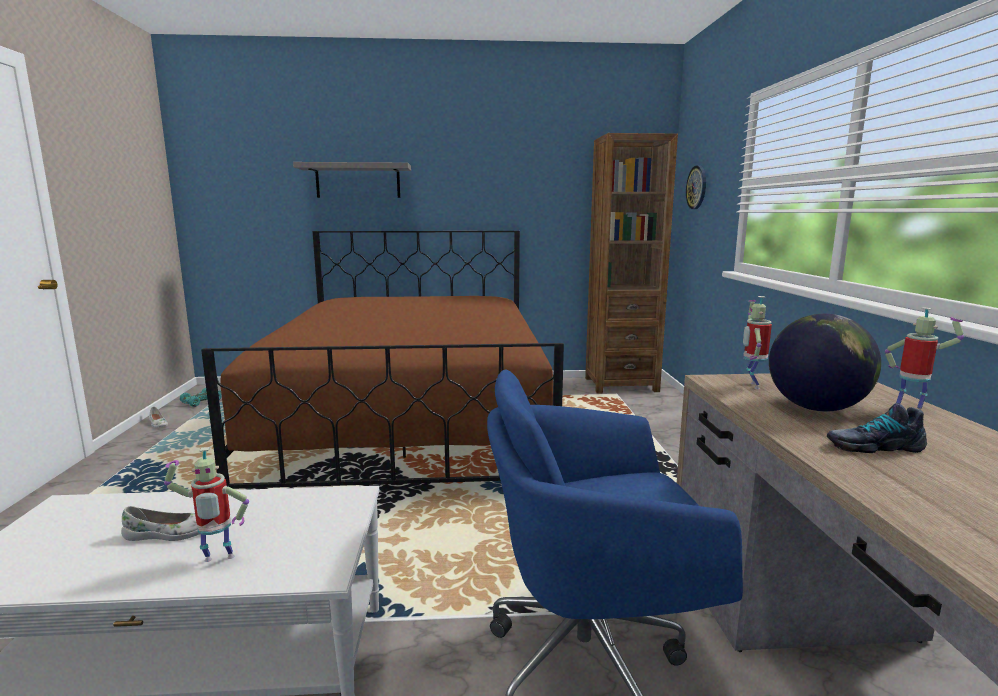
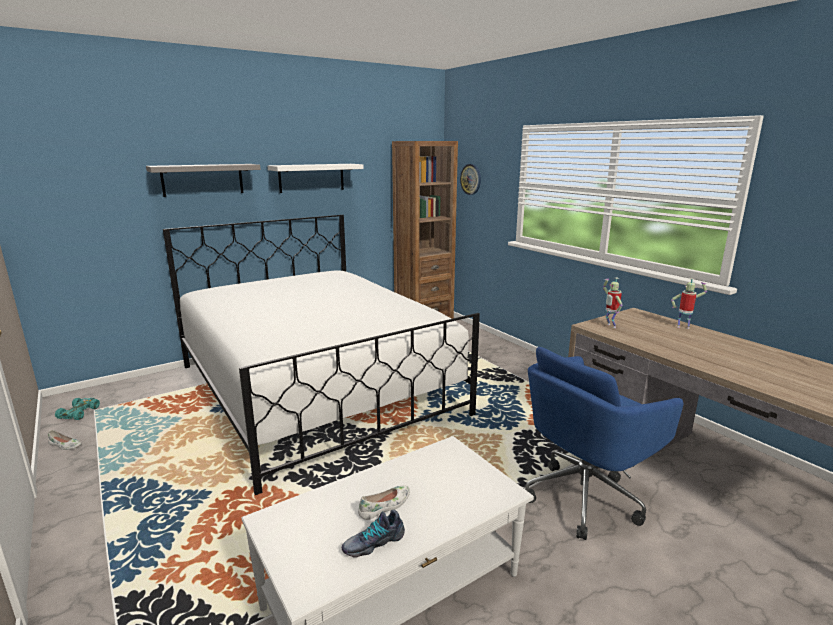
camera: 30 degrees left, 5 degrees up
toy robot [164,447,249,562] -> none
brown bed [201,231,564,489] -> white bed [163,215,480,495]
globe [769,314,881,411] -> none
shoe [827,403,927,453] -> shoe moved to [342,510,405,558]
none -> white shelf [268,164,364,193]

